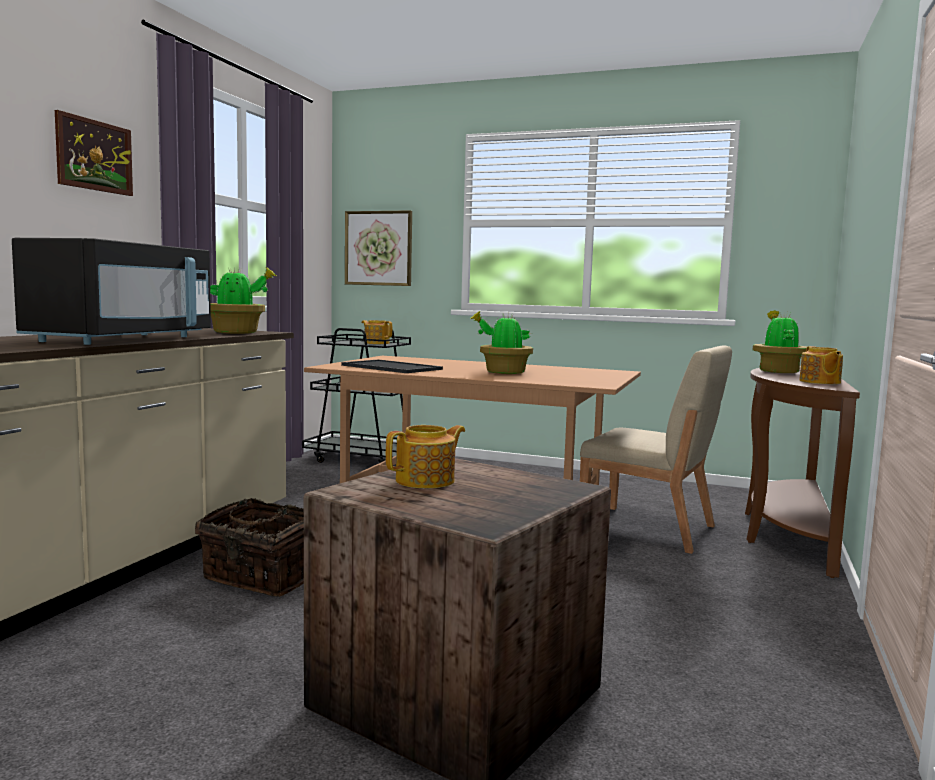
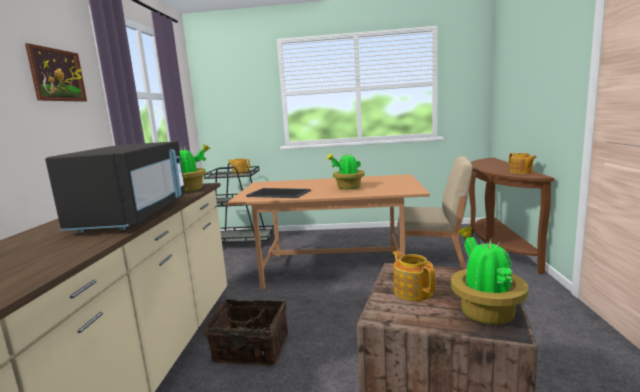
camera: 15 degrees left, 5 degrees up
picture [345,210,412,286] -> none
teapot [386,425,465,488] -> teapot turned 60 degrees counterclockwise [392,251,435,301]
potted plant [753,310,807,373] -> potted plant moved to [451,227,528,325]

